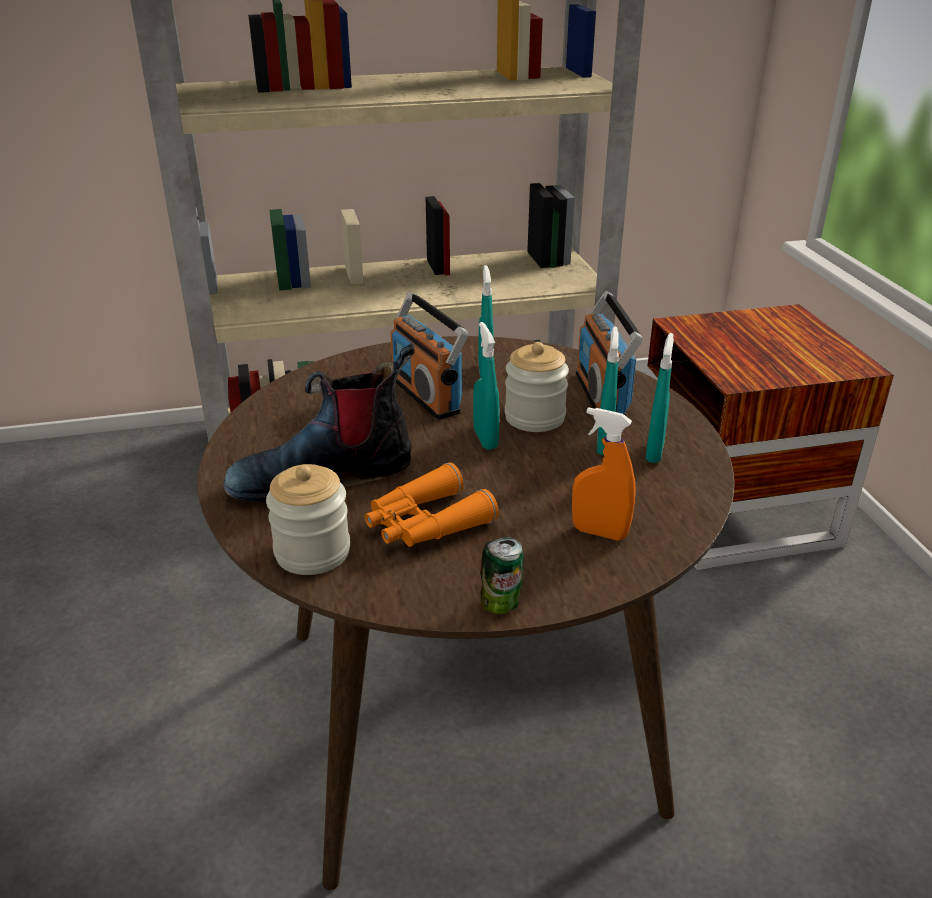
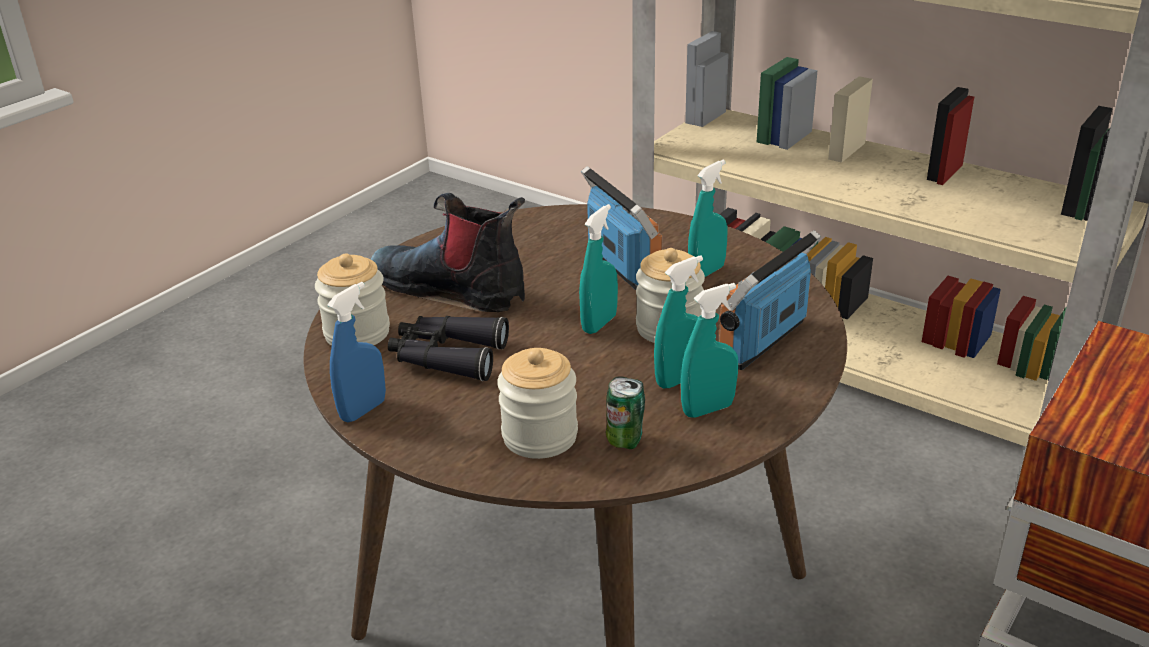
camera: 50 degrees right, 0 degrees up
orange binoculars [365,463,499,547] -> black binoculars [388,316,509,381]
radio [390,292,469,420] -> radio turned 135 degrees clockwise [581,166,662,290]
can [480,537,524,615] -> can moved to [606,376,645,449]
orange spray bottle [572,407,636,541] -> jar [497,348,578,459]
none -> blue spray bottle [327,282,386,423]

